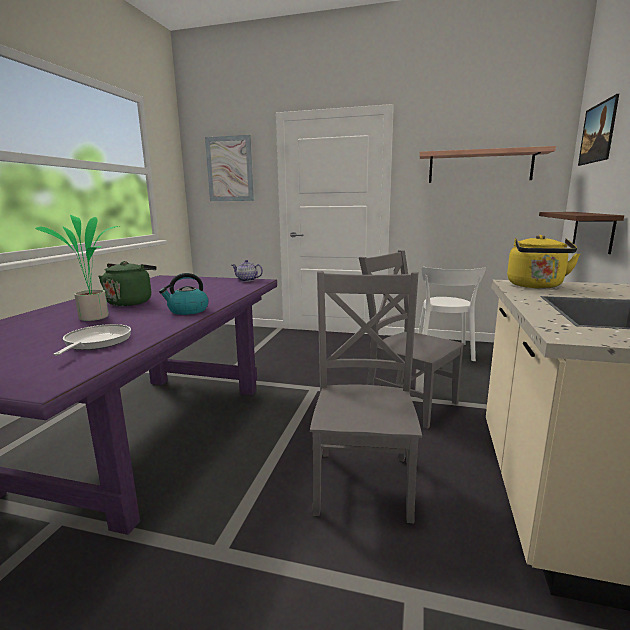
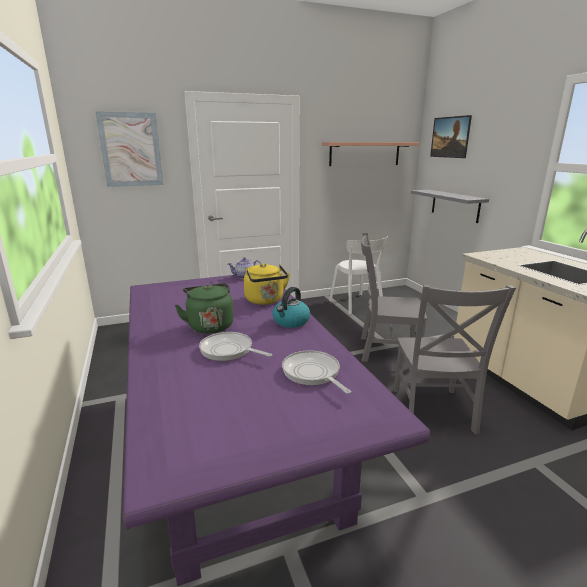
camera: 35 degrees left, 5 degrees up
potted plant [35,215,119,321] -> frying pan [199,332,272,361]
grey chair [310,271,422,523] -> grey chair turned 150 degrees counterclockwise [394,285,516,435]
yellow kettle [507,235,580,288] -> yellow kettle moved to [244,263,290,305]
brown shelf [539,212,624,254] -> grey shelf [411,190,489,223]

